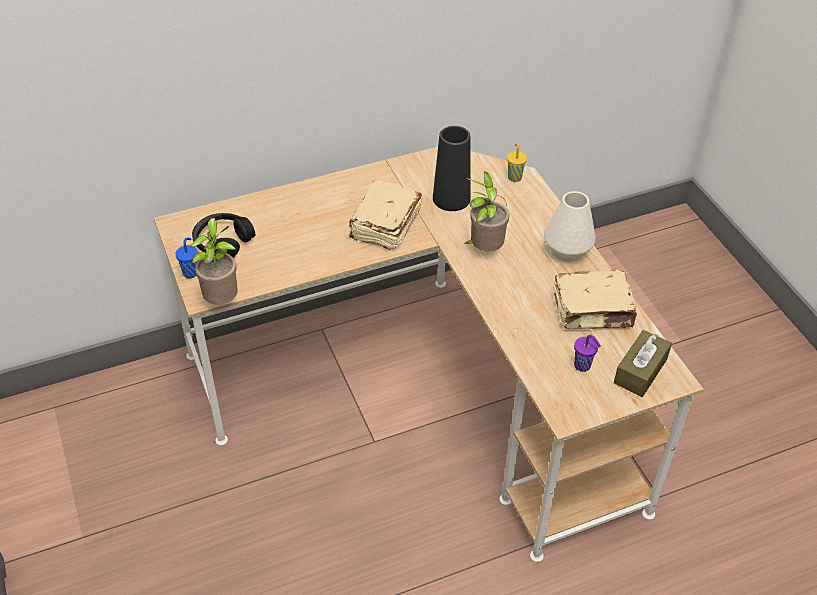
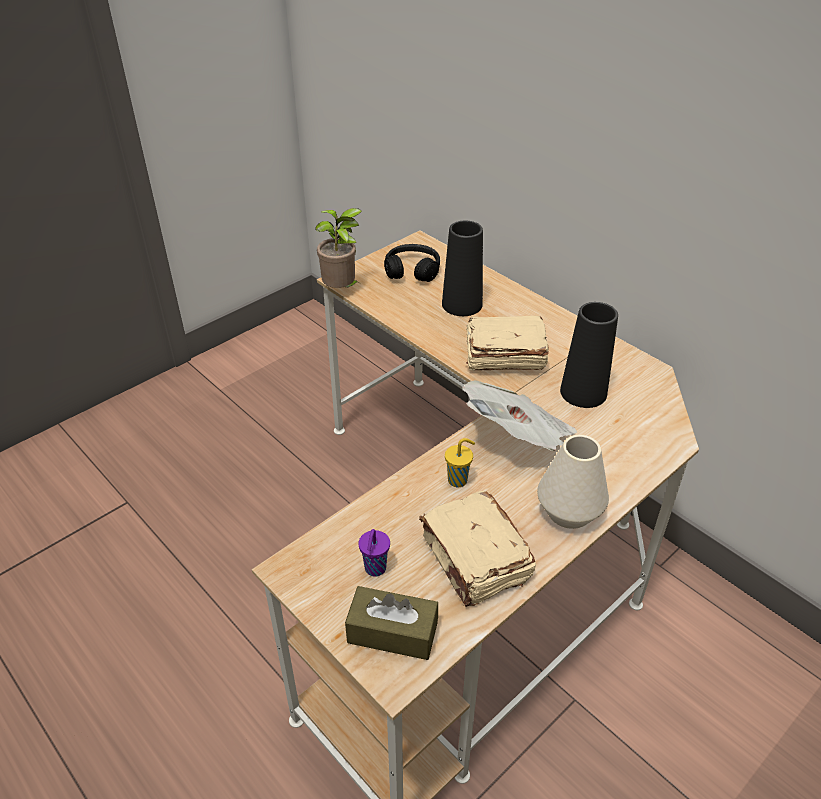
camera: 70 degrees right, 5 degrees down
blue cup [175,238,198,278] -> none
potted plant [465,171,509,251] -> newspaper [463,380,577,451]
yellow cup [507,143,527,182] -> yellow cup moved to [445,438,475,487]
none -> black vase [442,221,483,316]

